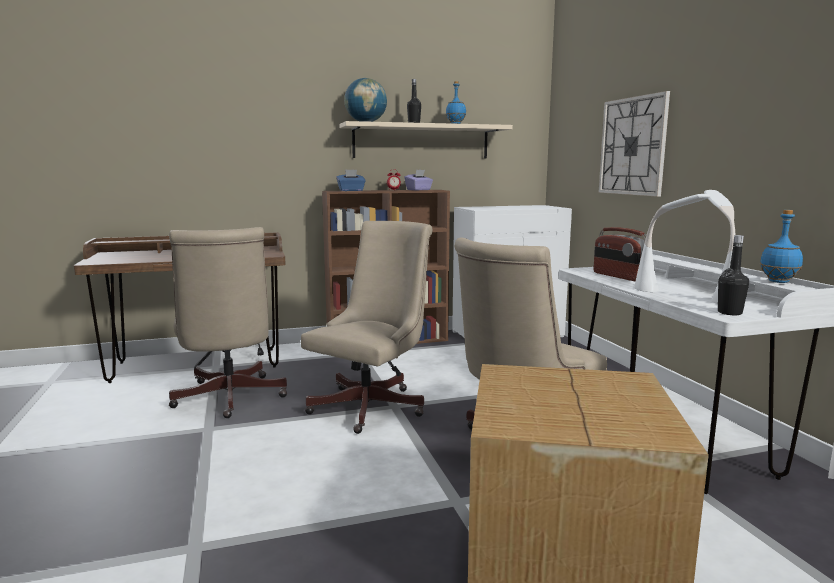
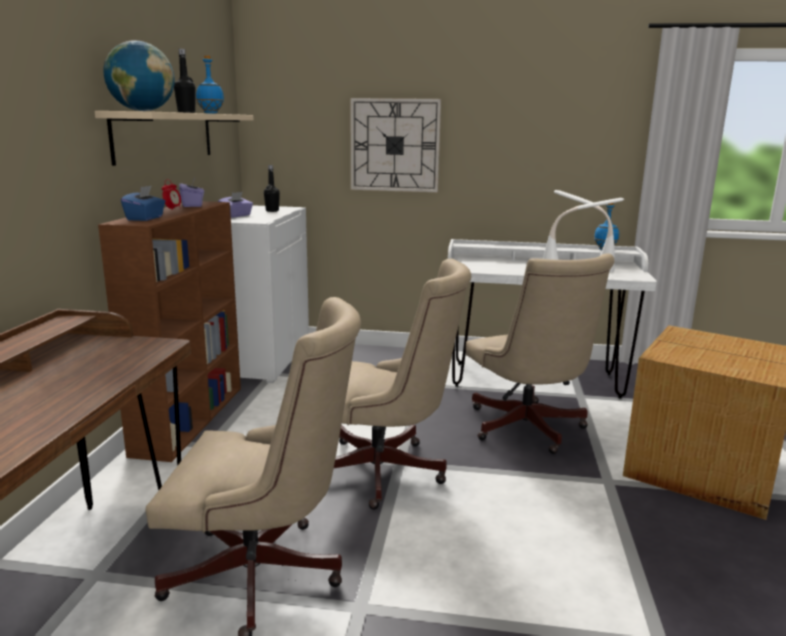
camera: 65 degrees left, 5 degrees up
beige office chair [301,221,433,434] -> beige office chair turned 135 degrees clockwise [334,259,472,510]
radio [593,227,646,281] -> none
black bottle [718,235,749,315] -> black bottle moved to [264,165,280,212]
none -> purple tissue box [218,192,253,217]

